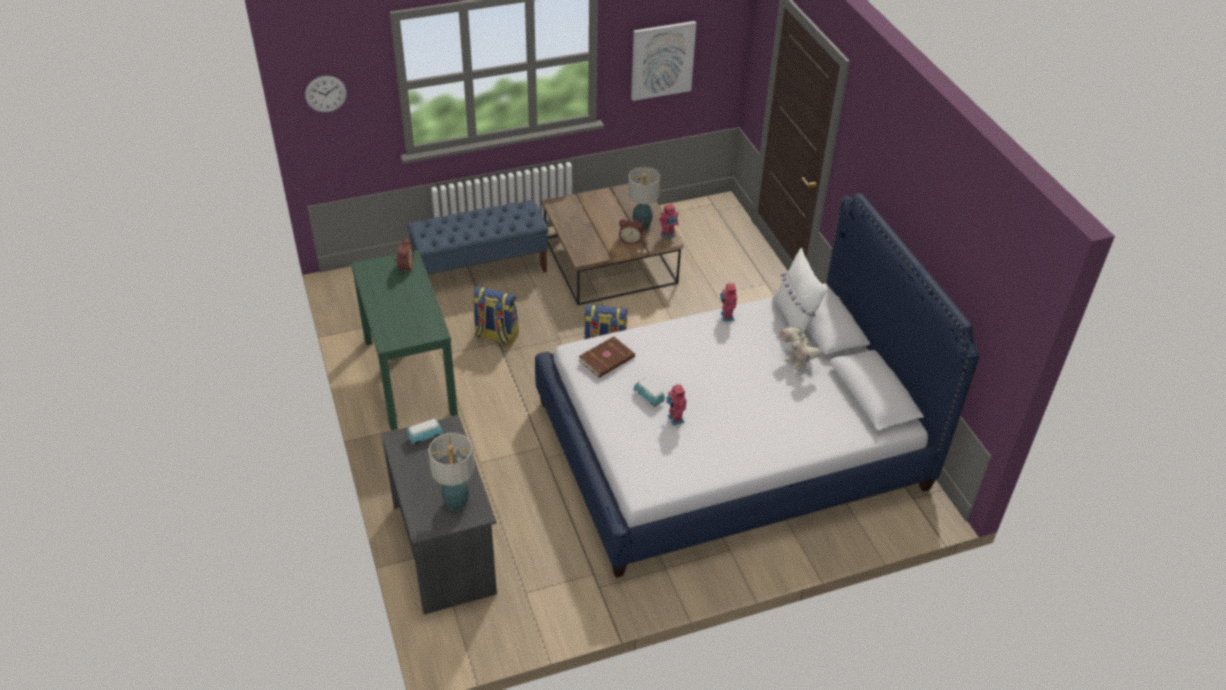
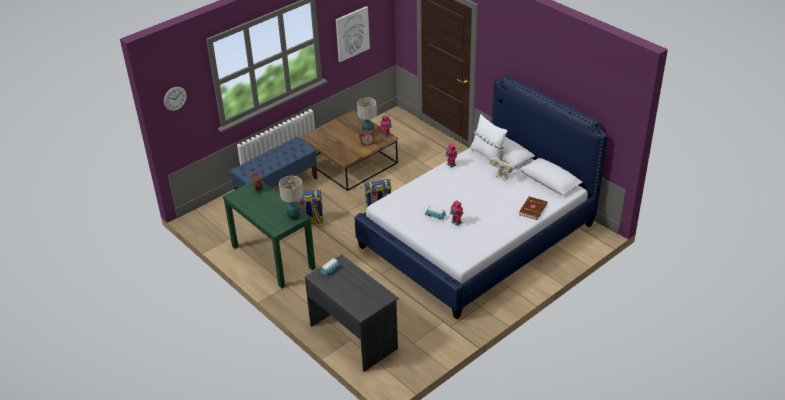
camera: 20 degrees left, 5 degrees down
table lamp [428,433,474,511] -> table lamp moved to [279,176,303,221]
brown book [579,336,635,378] -> brown book moved to [519,196,547,220]

